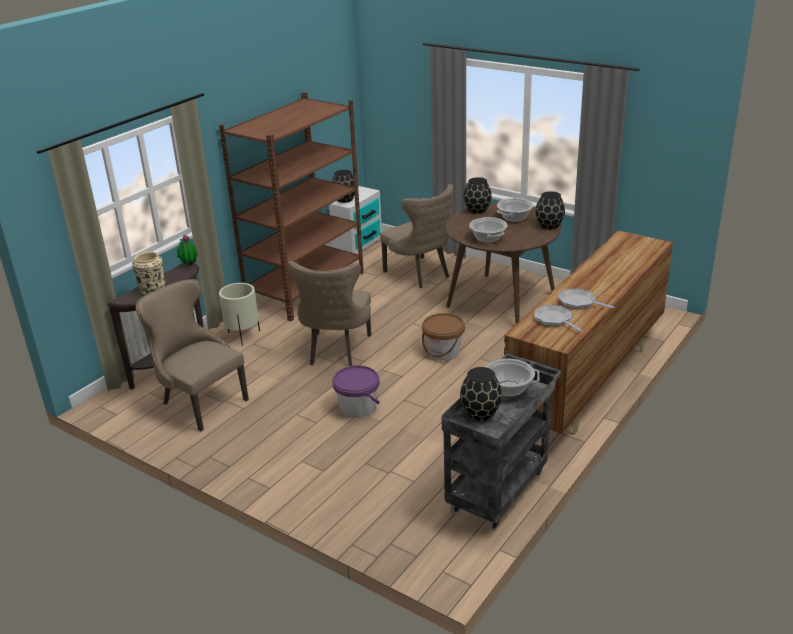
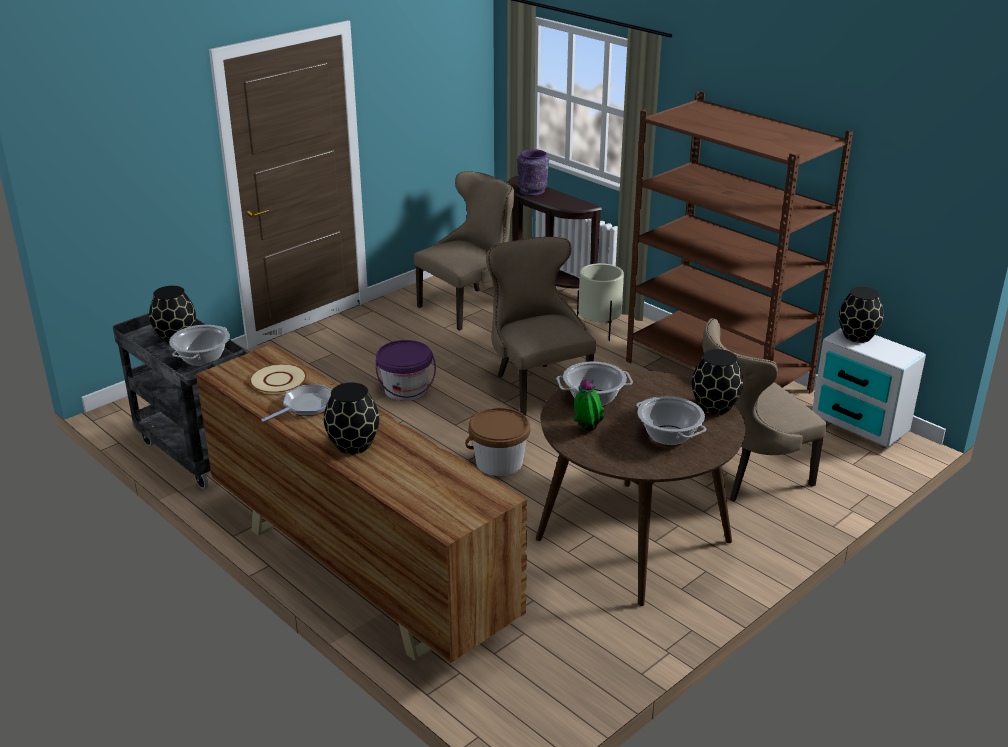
camera: 100 degrees right, 0 degrees up
beige vase [132,251,165,295] -> purple vase [517,149,549,196]
potted plant [177,234,198,265] -> potted plant moved to [574,379,605,431]
beige chair [288,261,371,366] -> beige chair turned 45 degrees clockwise [486,237,596,416]
black vase [535,191,565,229] -> black vase moved to [324,383,379,454]
frying pan [535,305,583,332] -> beige plate [249,364,307,394]

